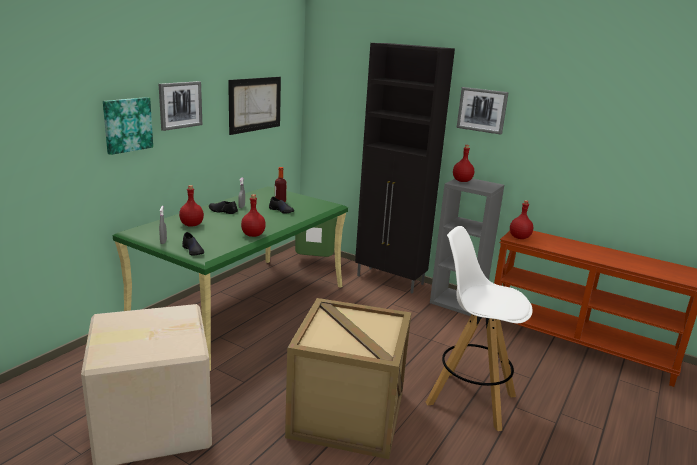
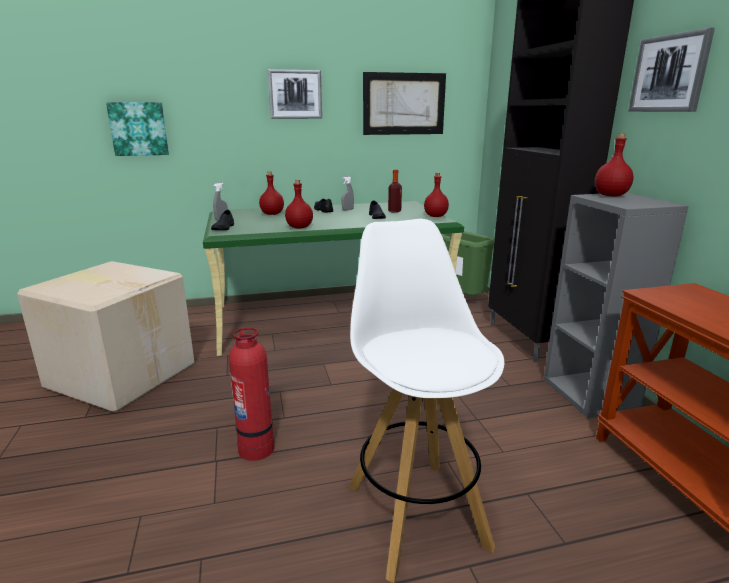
camera: 45 degrees right, 0 degrees up
picture [103,97,153,155] -> picture moved to [106,102,169,156]
crate [285,298,411,459] -> fire extinguisher [229,328,275,461]
red bottle [510,200,533,239] -> red bottle moved to [424,173,449,217]

